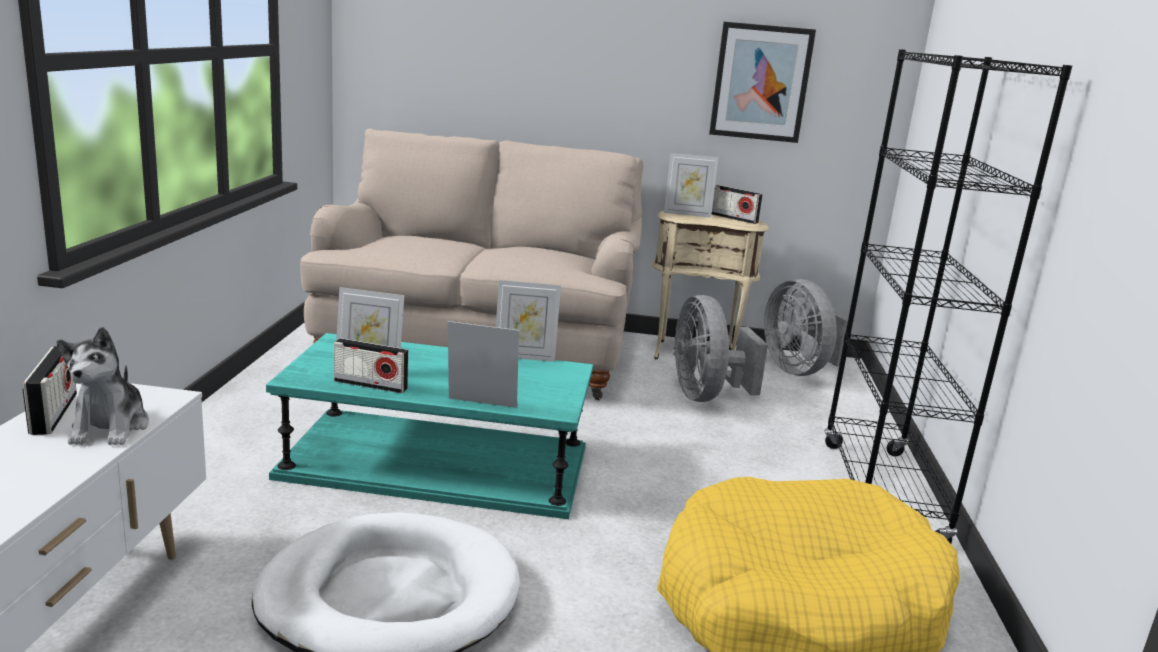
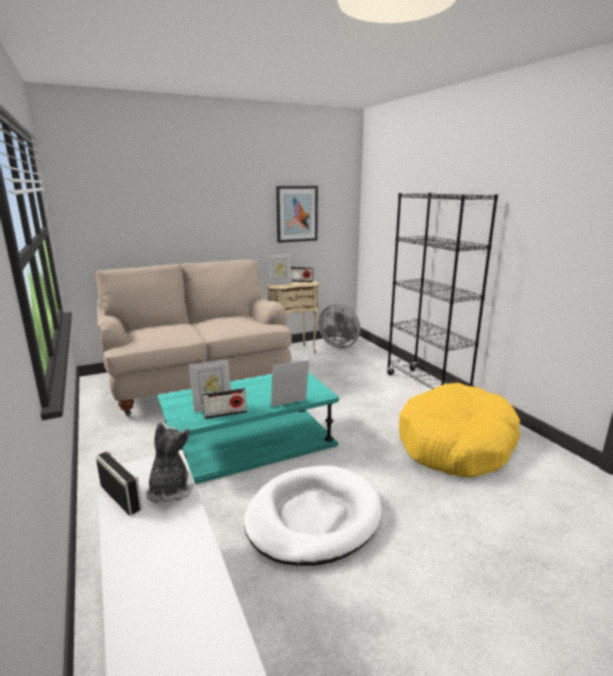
camera: 30 degrees left, 0 degrees up
plush toy [57,327,149,445] -> plush toy turned 150 degrees counterclockwise [146,423,194,503]
picture frame [496,280,561,362] -> none
grey fan [673,295,768,402] -> none

